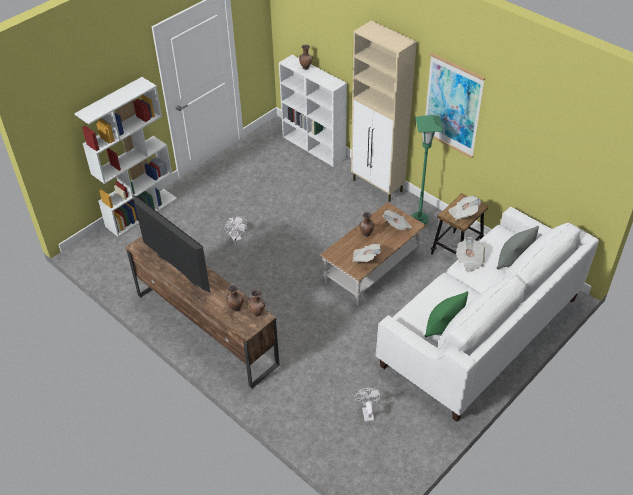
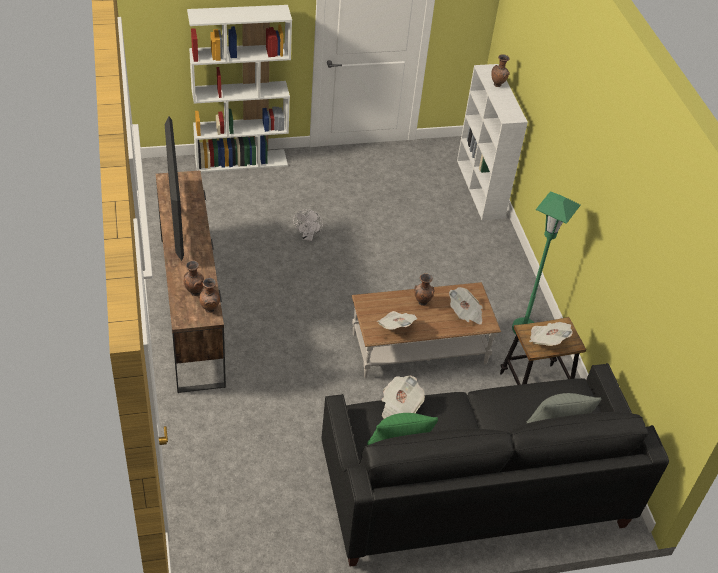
camera: 30 degrees right, 0 degrees up
beige cabinet [351,20,417,202] -> none
white fan [354,388,382,422] -> none
white sofa [376,207,599,422] -> black sofa [322,363,669,567]
picture [425,53,485,158] -> none
newspaper [456,237,485,272] -> newspaper moved to [382,376,425,419]

